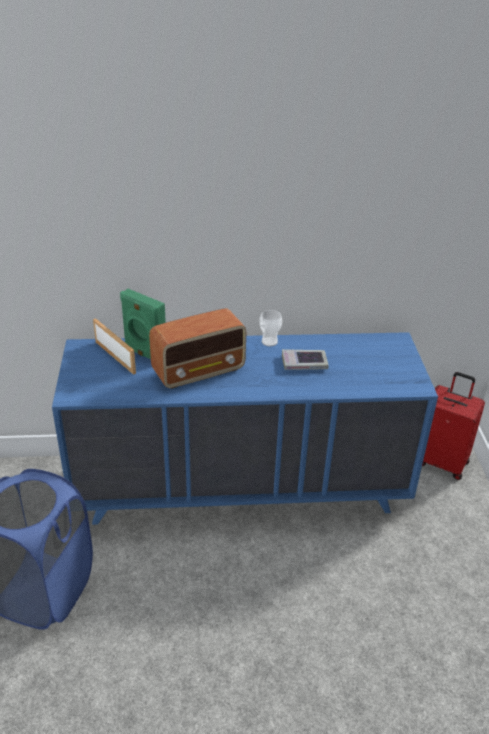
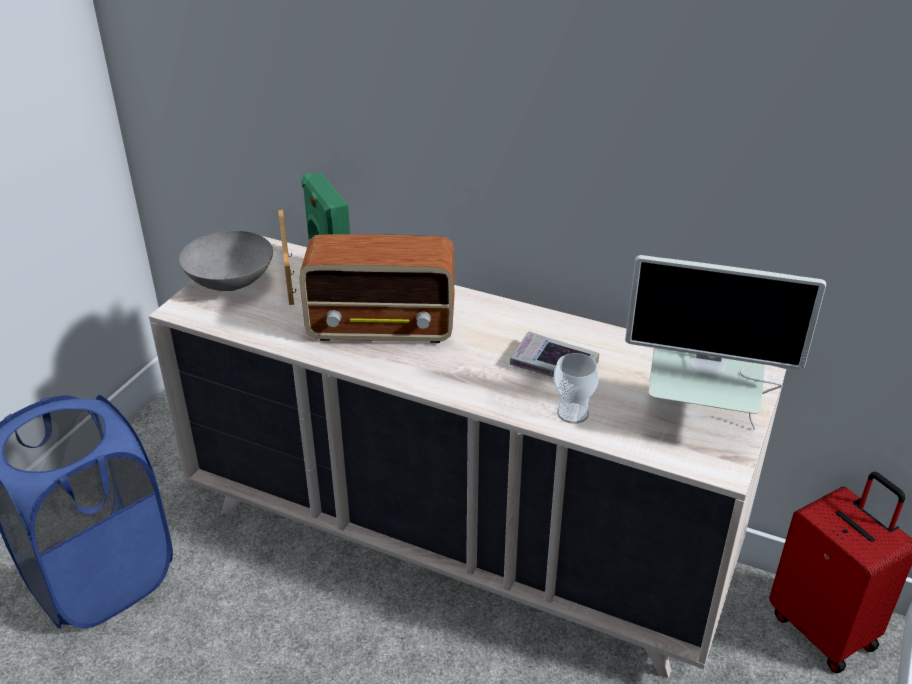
camera: 30 degrees right, 0 degrees up
blue dresser [52,332,438,525] -> beige dresser [149,236,786,678]
cup [259,310,282,346] -> cup moved to [554,353,599,424]
none -> grey bowl [179,231,273,291]
none -> monitor [625,255,826,430]

